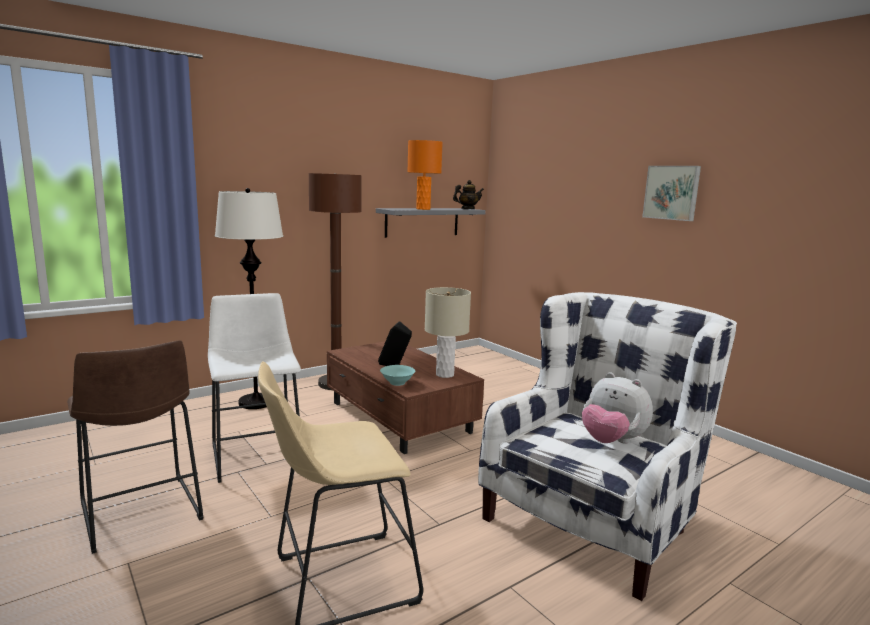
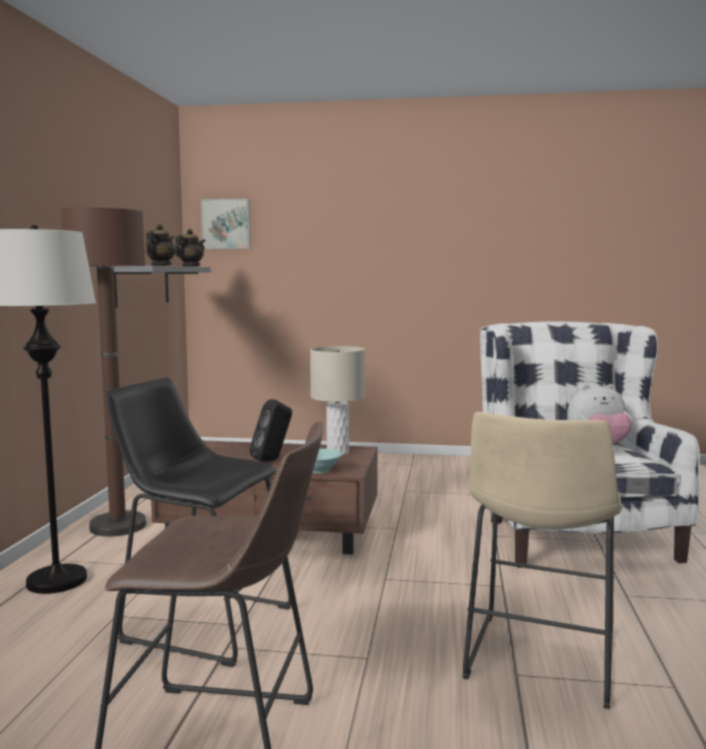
camera: 45 degrees left, 5 degrees down
white stool [208,293,301,483] -> black stool [106,378,291,667]
orange table lamp [408,140,443,210] -> teapot [146,224,175,266]
picture [642,166,701,221] -> picture moved to [200,198,251,249]

